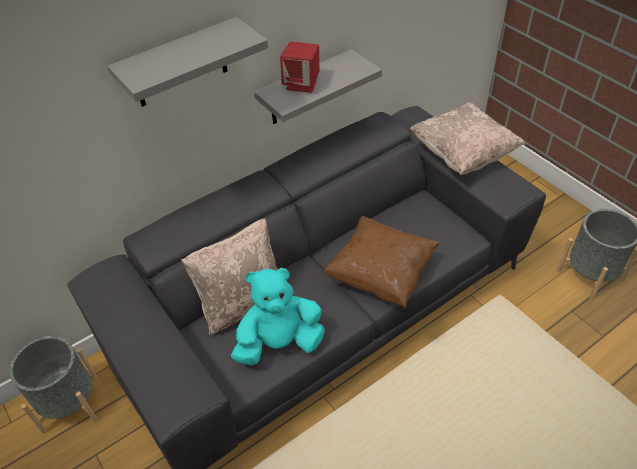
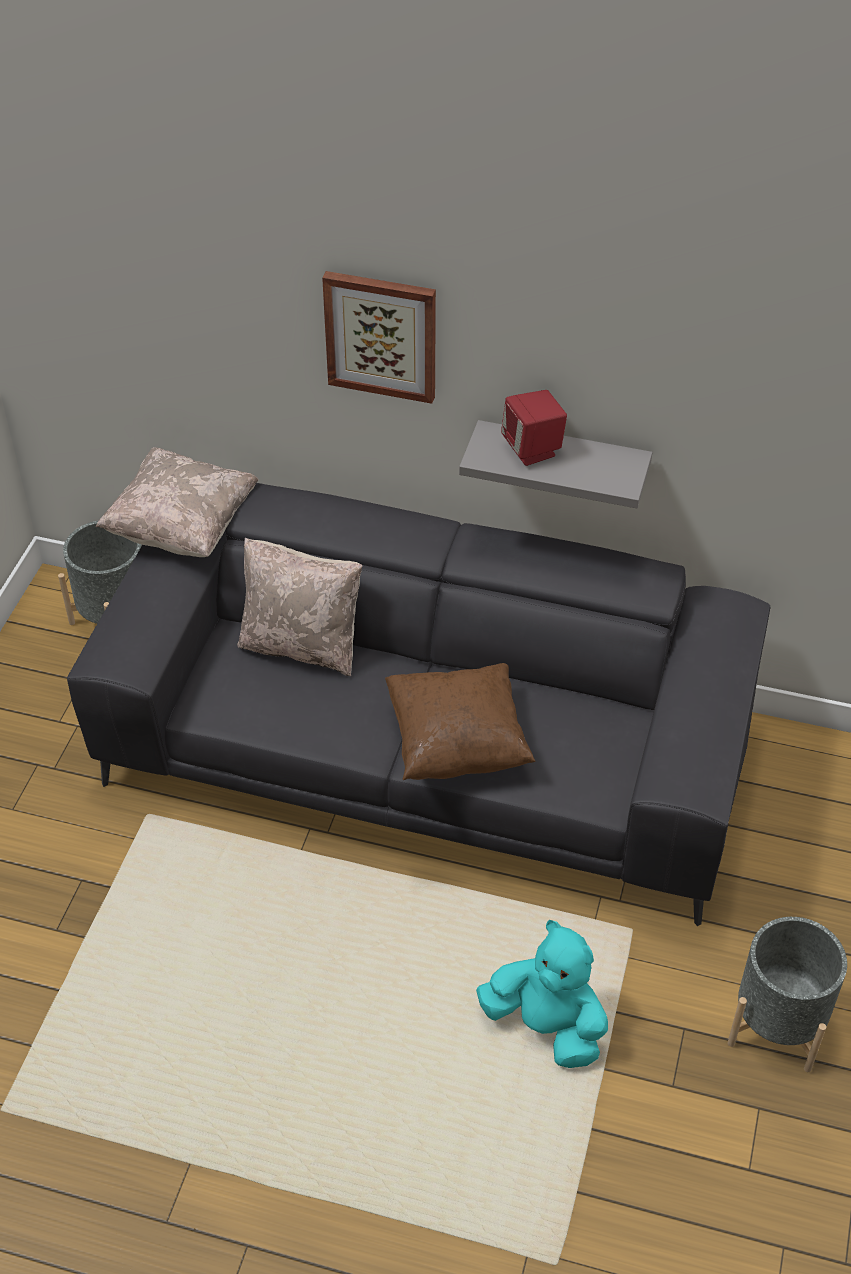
camera: 50 degrees right, 0 degrees up
grey shelf [107,17,268,107] -> picture [322,271,436,404]
turquoise plush toy [231,268,325,366] -> turquoise plush toy moved to [476,920,608,1068]
beige pillow [410,102,525,175] -> beige pillow moved to [96,447,259,557]

